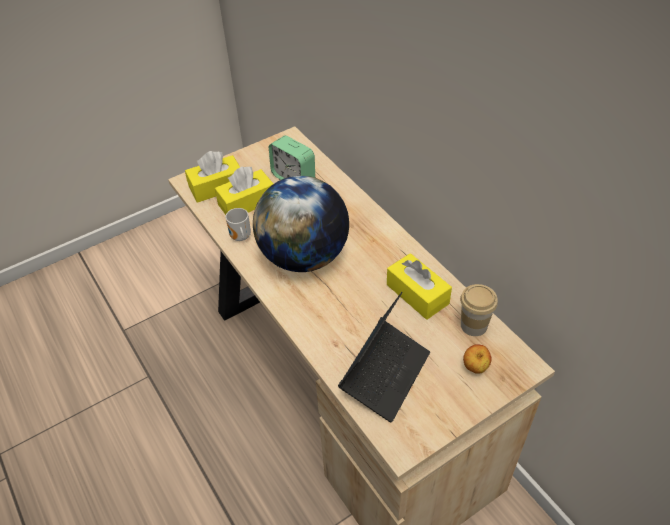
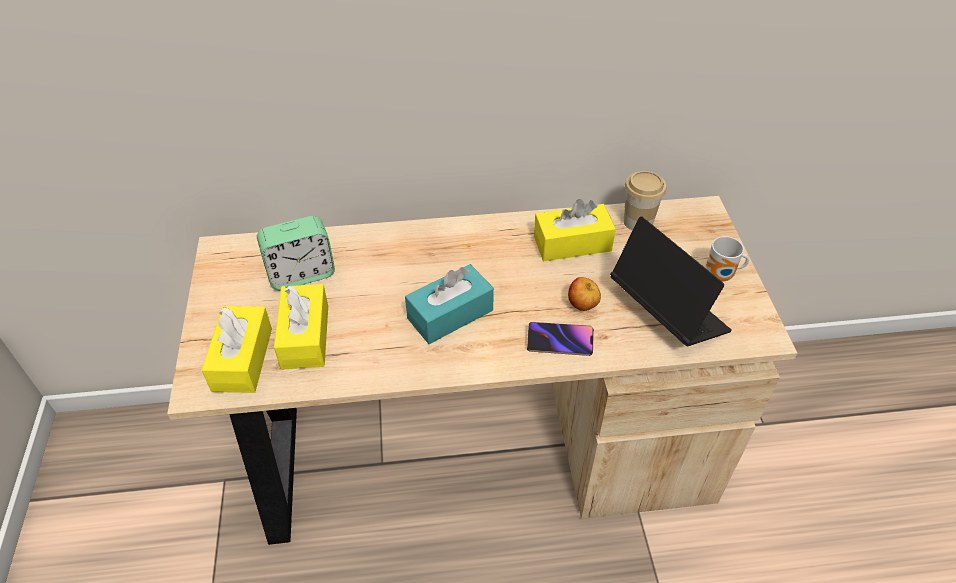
camera: 65 degrees left, 0 degrees up
mug [226,208,251,241] -> mug moved to [706,236,749,281]
globe [253,176,349,272] -> turquoise tissue box [405,264,494,344]
apple [463,344,492,374] -> apple moved to [568,277,601,311]
none -> phone [527,322,594,356]

